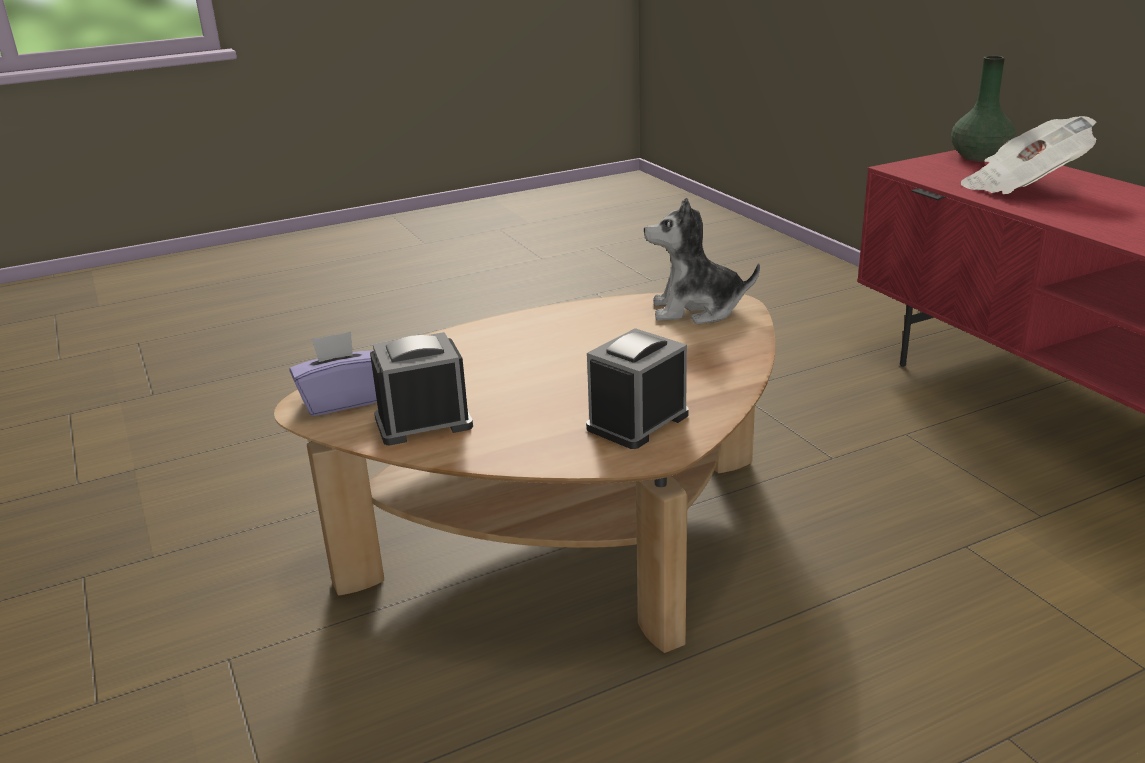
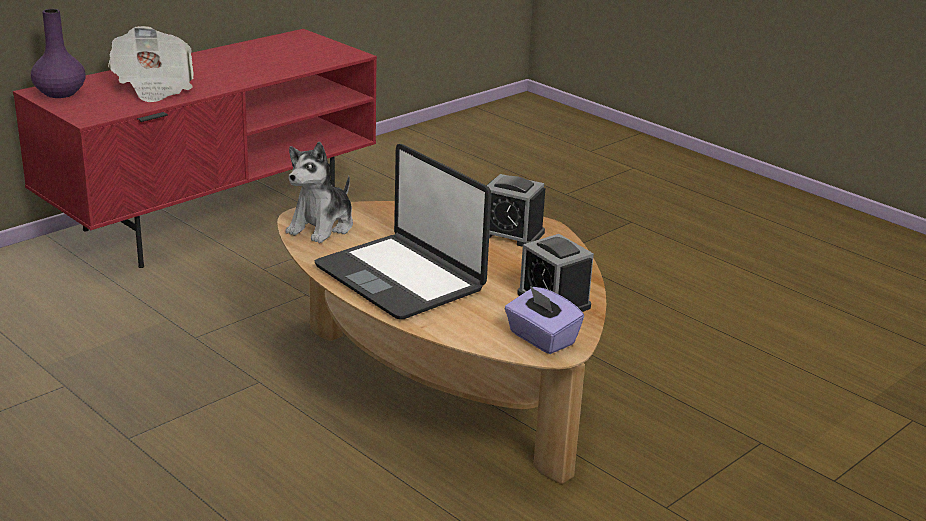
camera: 110 degrees left, 0 degrees up
plush toy [644,198,760,324] -> plush toy turned 45 degrees clockwise [285,142,353,243]
green vase [951,56,1016,162] -> purple vase [31,9,86,98]
none -> laptop [315,144,492,319]

